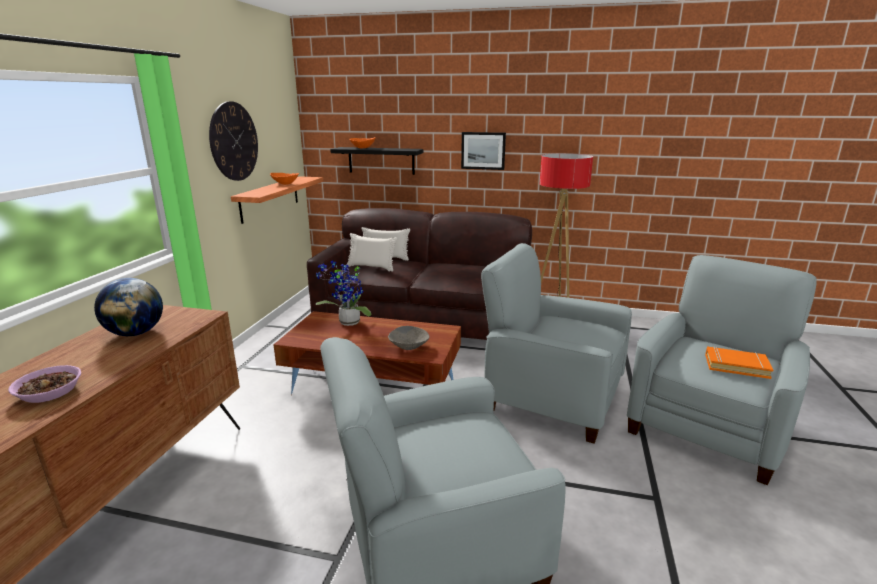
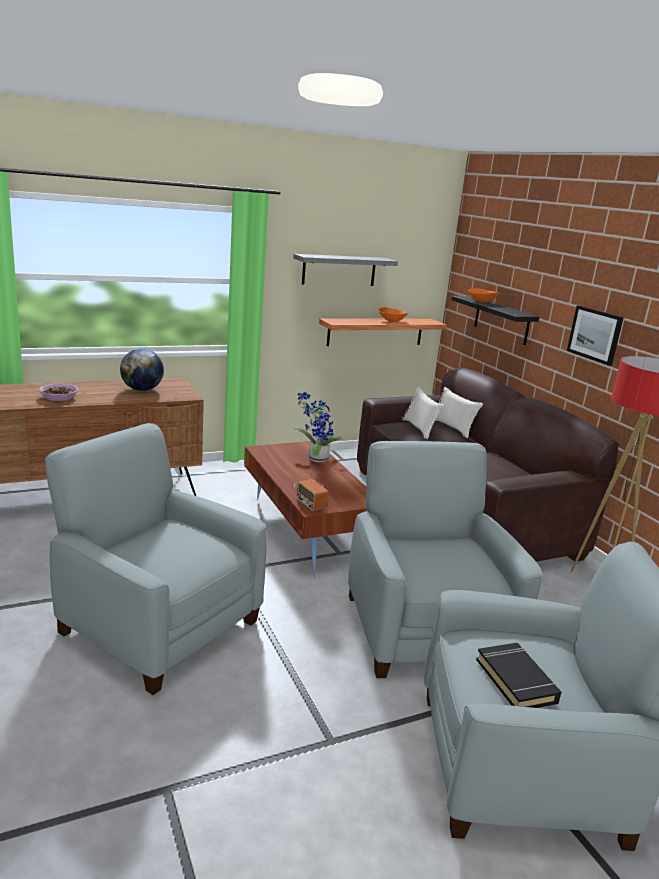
camera: 50 degrees right, 0 degrees up
wall clock [209,101,258,181] -> grey shelf [293,254,398,286]
grey bowl [388,326,430,350] -> radio [294,479,329,511]
orange book [705,346,773,379] -> black book [476,643,561,708]

